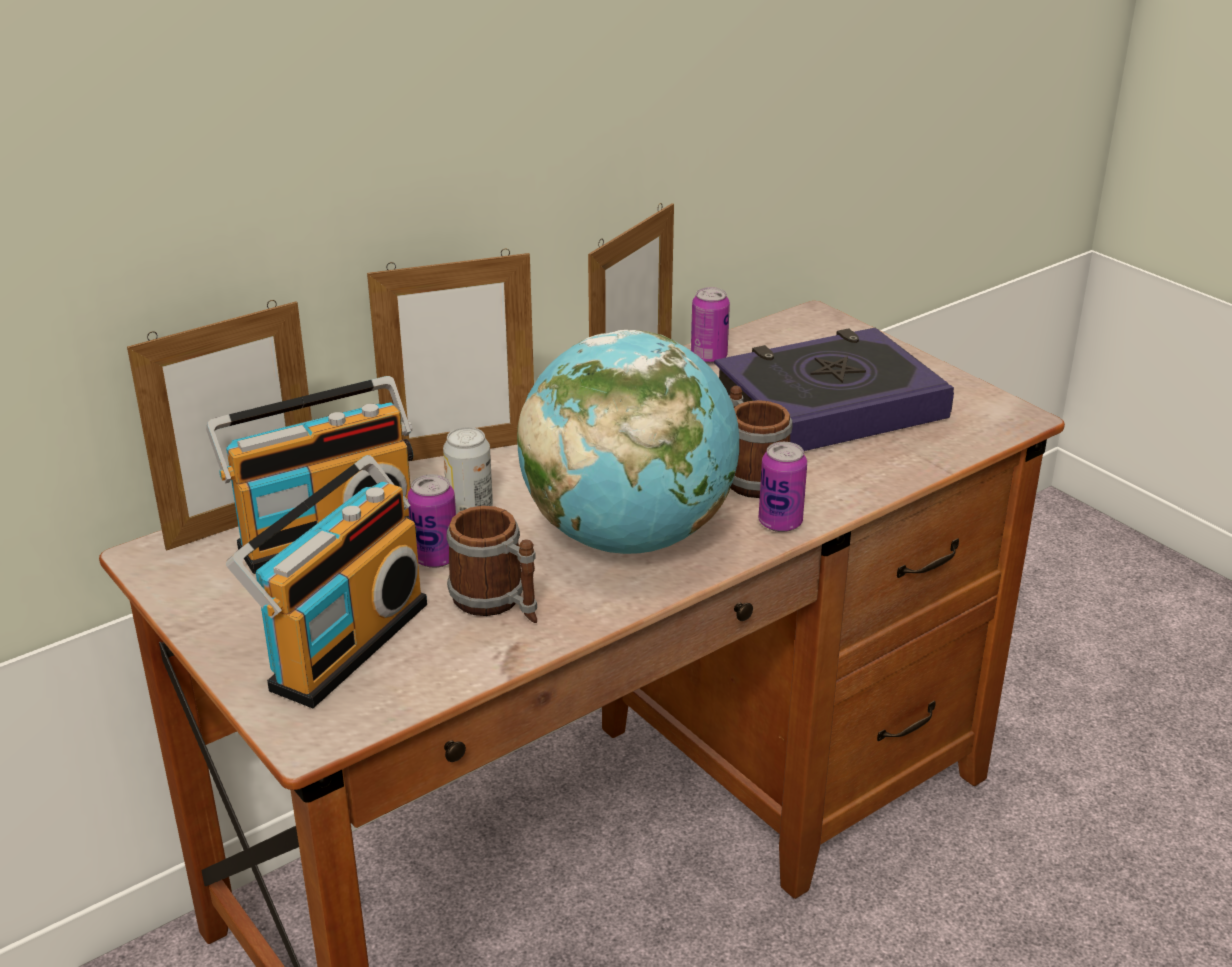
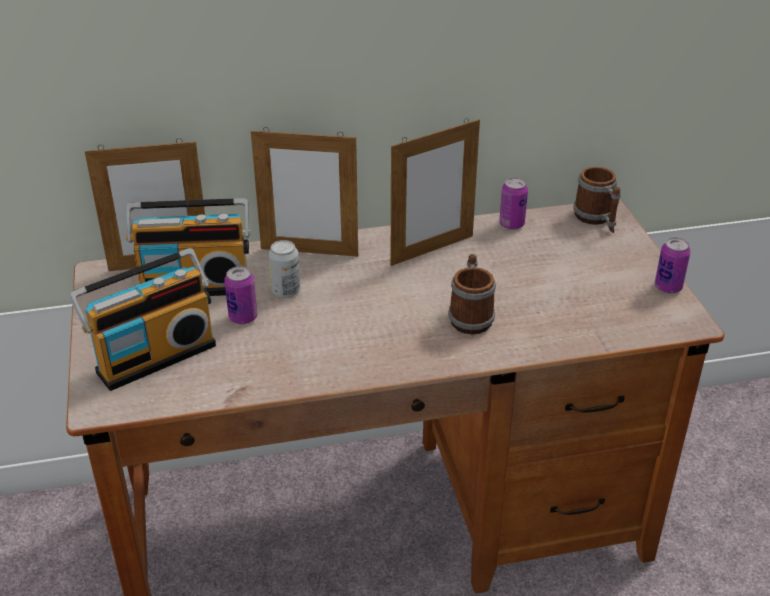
camera: 25 degrees right, 5 degrees up
mug [446,506,537,623] -> mug moved to [573,167,621,233]
globe [517,330,739,554] -> none
book [714,327,954,451] -> none
can [759,442,807,532] -> can moved to [655,237,691,294]

